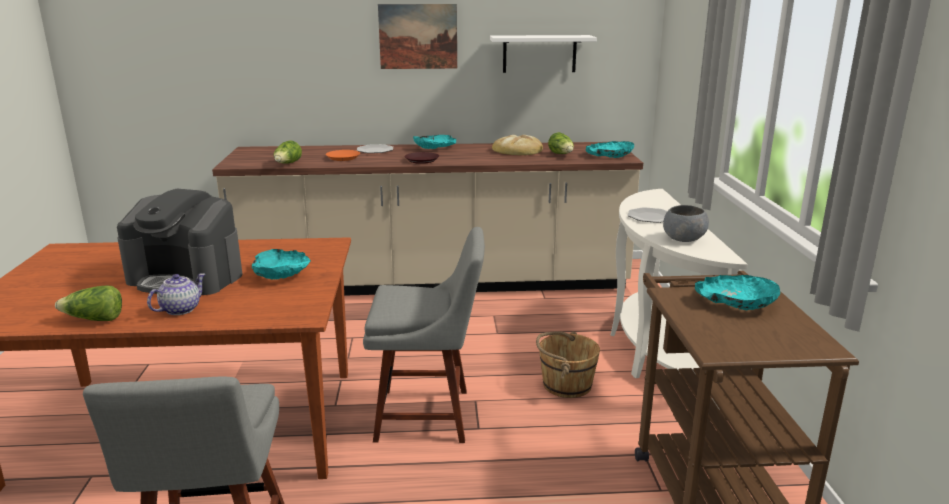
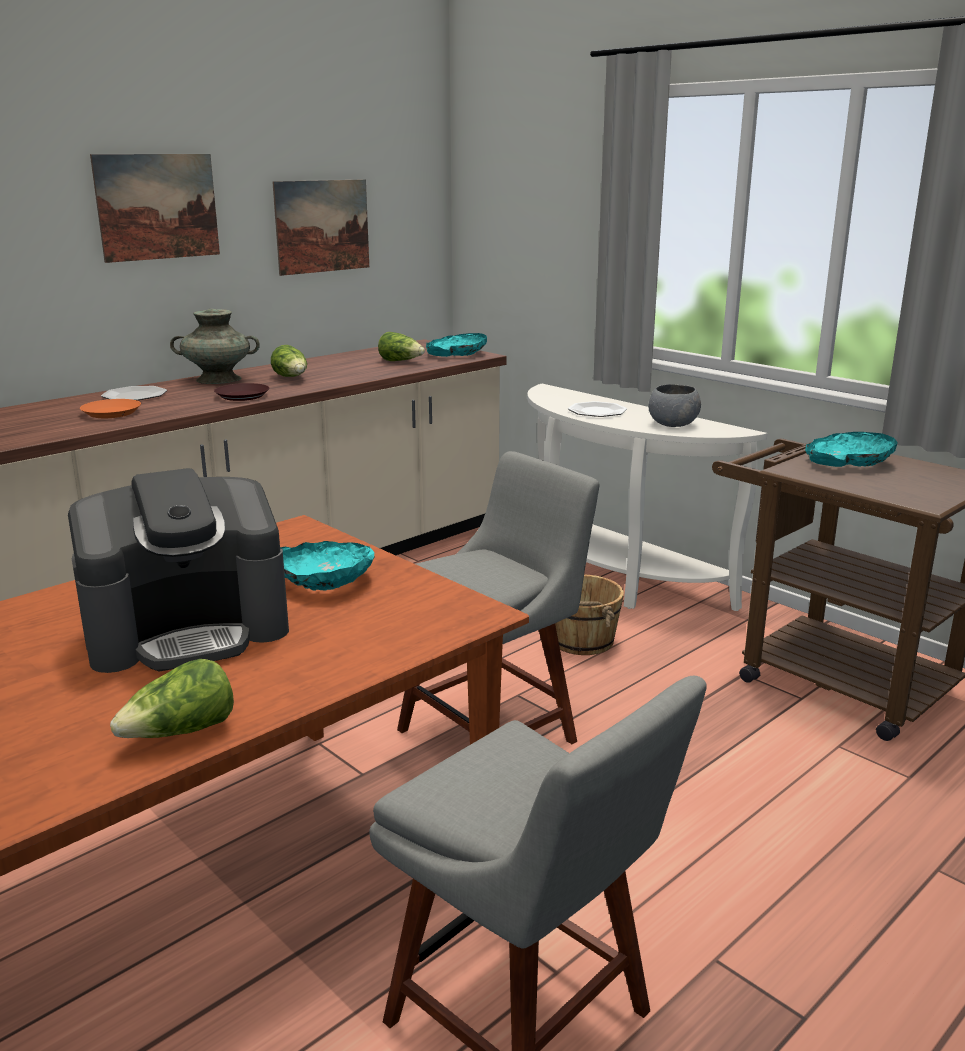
camera: 40 degrees left, 0 degrees up
teapot [147,273,206,315] -> none
lettuce [274,140,302,164] -> lettuce moved to [271,345,307,377]
turquoise bowl [413,135,456,149] -> turquoise vase [170,309,260,384]
white shelf [490,35,597,73] -> picture [272,179,369,276]
bread [492,135,543,155] -> none

